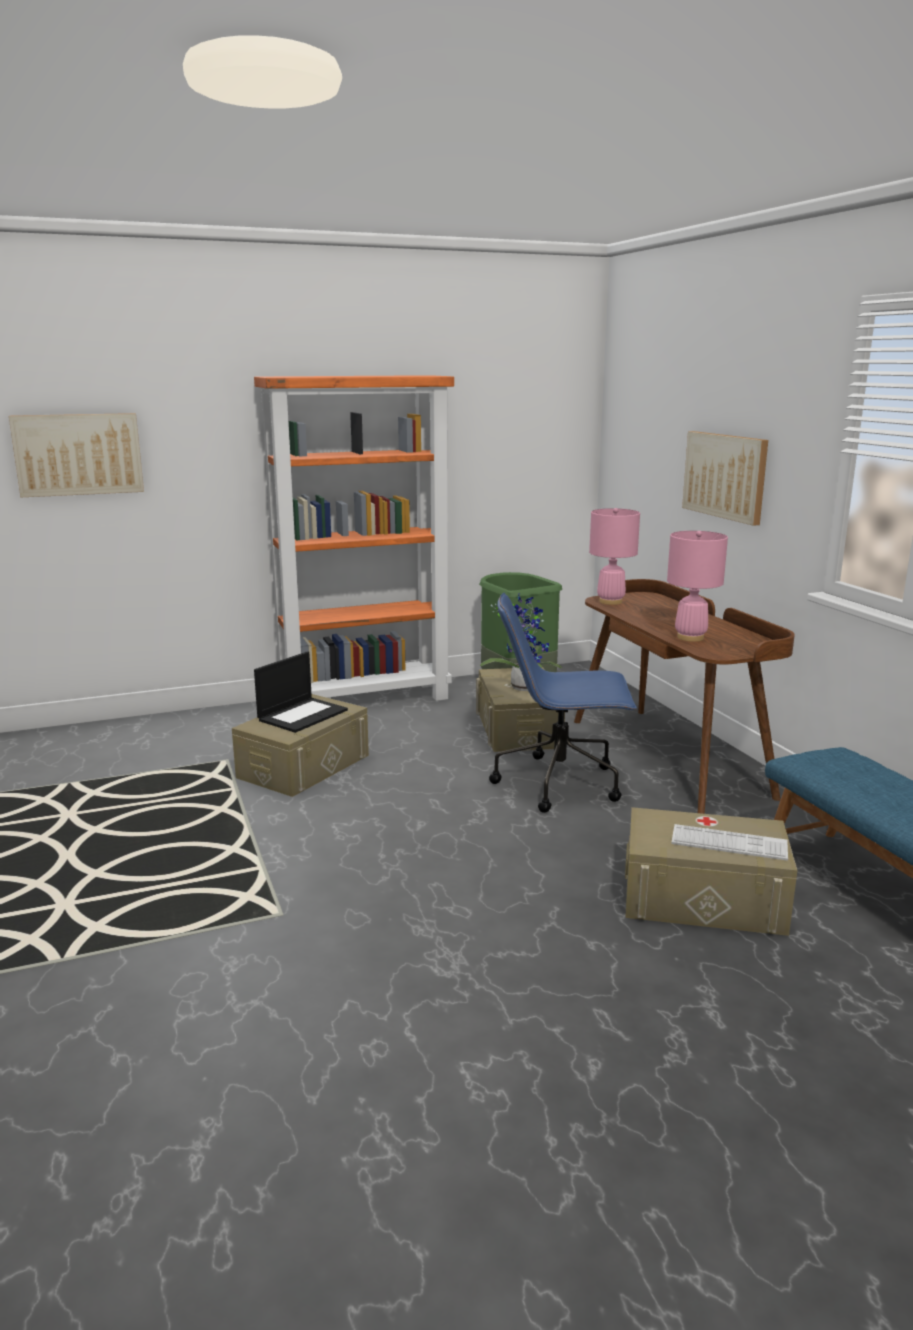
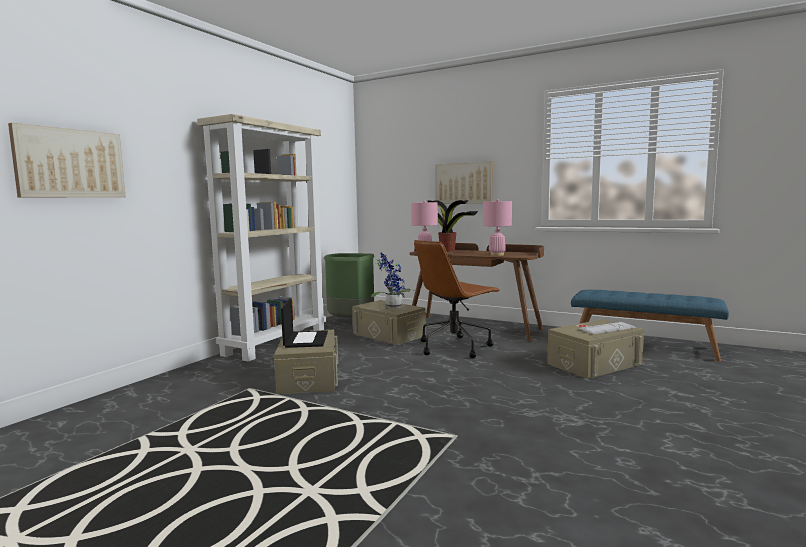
camera: 40 degrees left, 10 degrees down
orange bookcase [254,375,454,701] -> beige bookcase [197,114,326,362]
blue office chair [489,593,637,813] -> brown office chair [414,240,500,358]
none -> potted plant [428,200,478,252]

